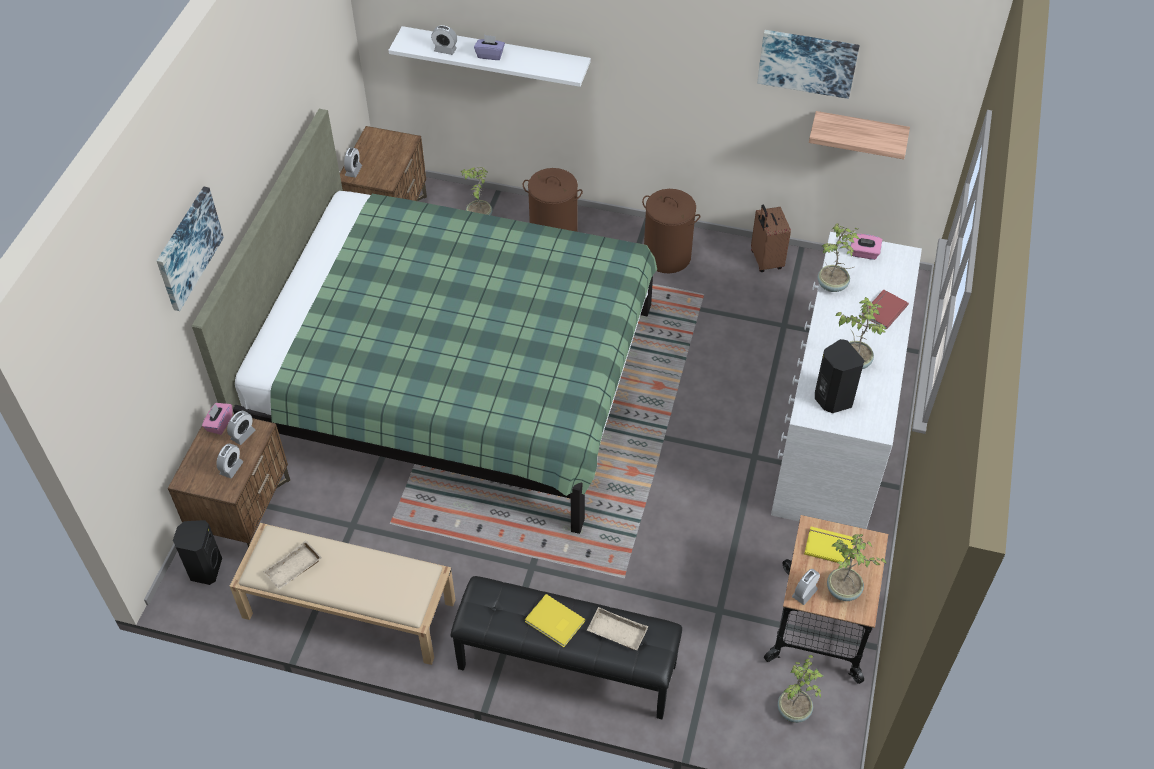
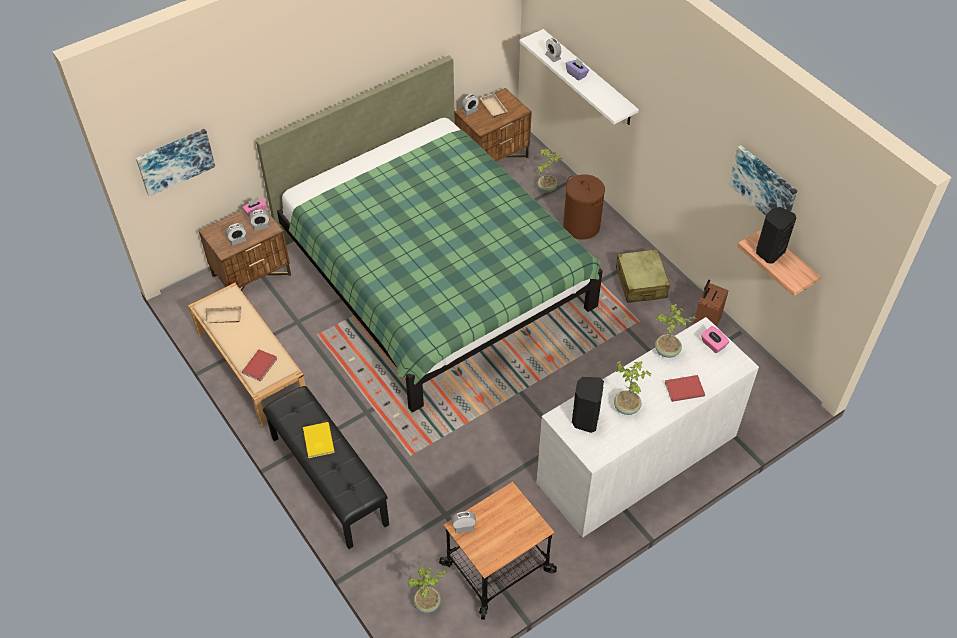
camera: 40 degrees right, 0 degrees up
picture [157,186,224,311] -> picture moved to [136,129,215,196]
black speaker [173,520,222,585] -> black speaker moved to [756,207,796,264]
beige tray [587,607,648,650] -> beige tray moved to [480,93,508,118]
brown laundry basket [642,189,700,273] -> beige suitcase [616,249,670,303]
yellow book [804,527,854,566] -> none
potted plant [827,534,887,601] -> none
none -> red book [242,349,278,381]

